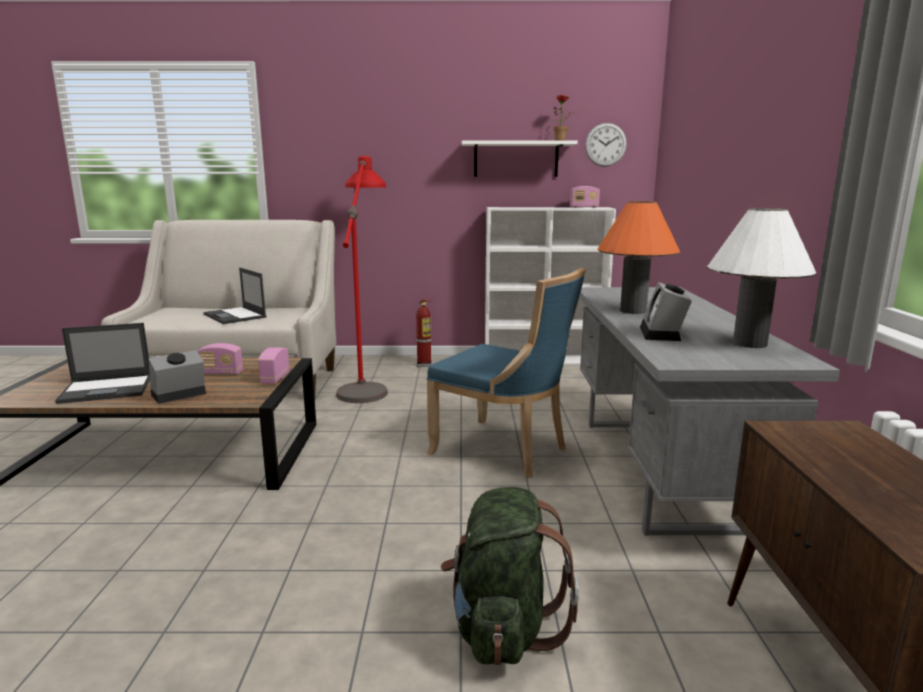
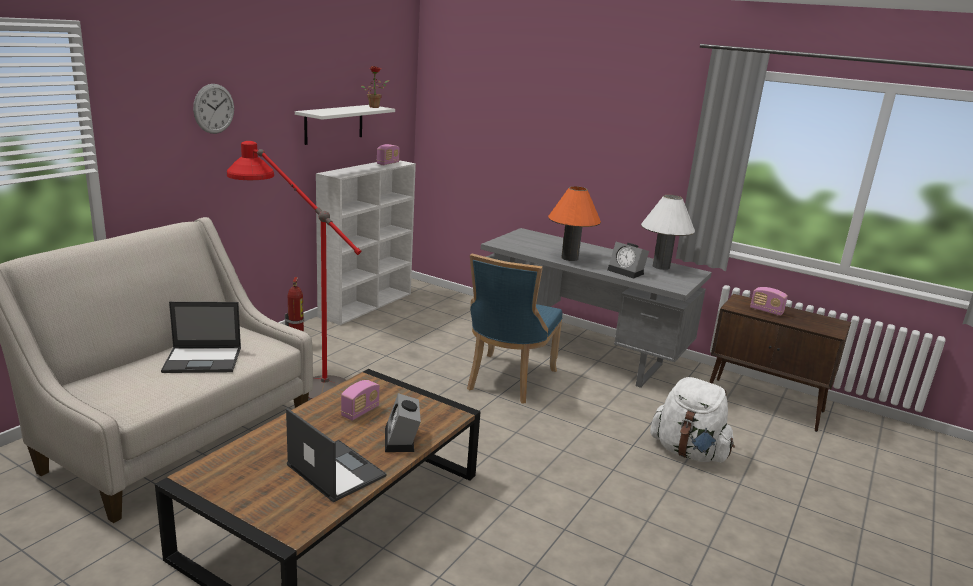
camera: 60 degrees left, 5 degrees up
laptop [55,323,150,404] -> laptop turned 60 degrees counterclockwise [286,408,387,502]
radio [258,347,290,384] -> radio moved to [750,287,788,316]
blue chair [426,268,586,478] -> blue chair turned 135 degrees clockwise [467,254,562,404]
green backpack [440,487,579,666] -> white backpack [650,377,735,462]
wall clock [585,123,627,167] -> wall clock moved to [193,84,234,134]

